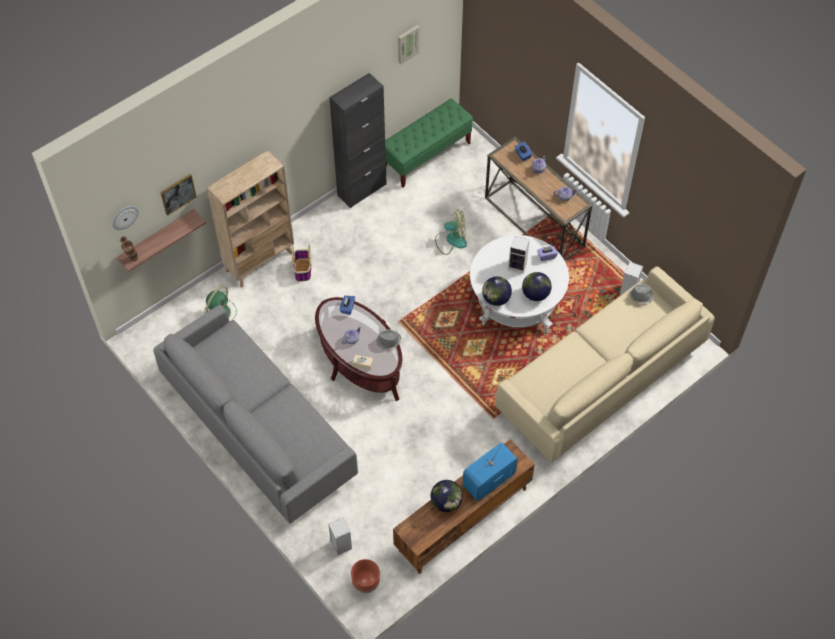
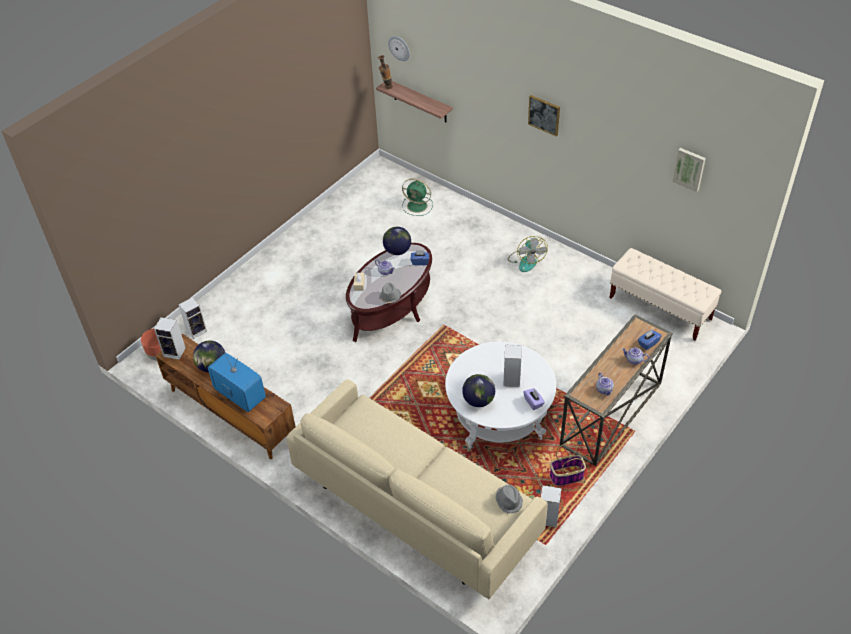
camera: 80 degrees right, 10 degrees down
grey sofa [153,305,358,524] -> none
picture [160,174,197,216] -> picture moved to [528,95,560,137]
beige bookcase [207,150,294,287] -> none
basket [292,244,311,282] -> basket moved to [550,442,586,486]
black cabinet [329,73,387,208] -> none
green bench [385,99,473,188] -> beige bench [609,248,721,340]
fan [435,210,467,255] -> fan moved to [508,236,548,272]
globe [482,276,512,306] -> globe moved to [383,227,411,255]
none -> speaker [154,317,186,360]

